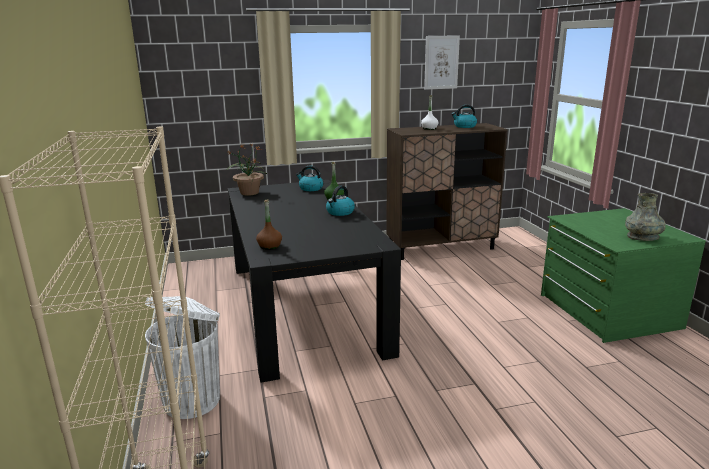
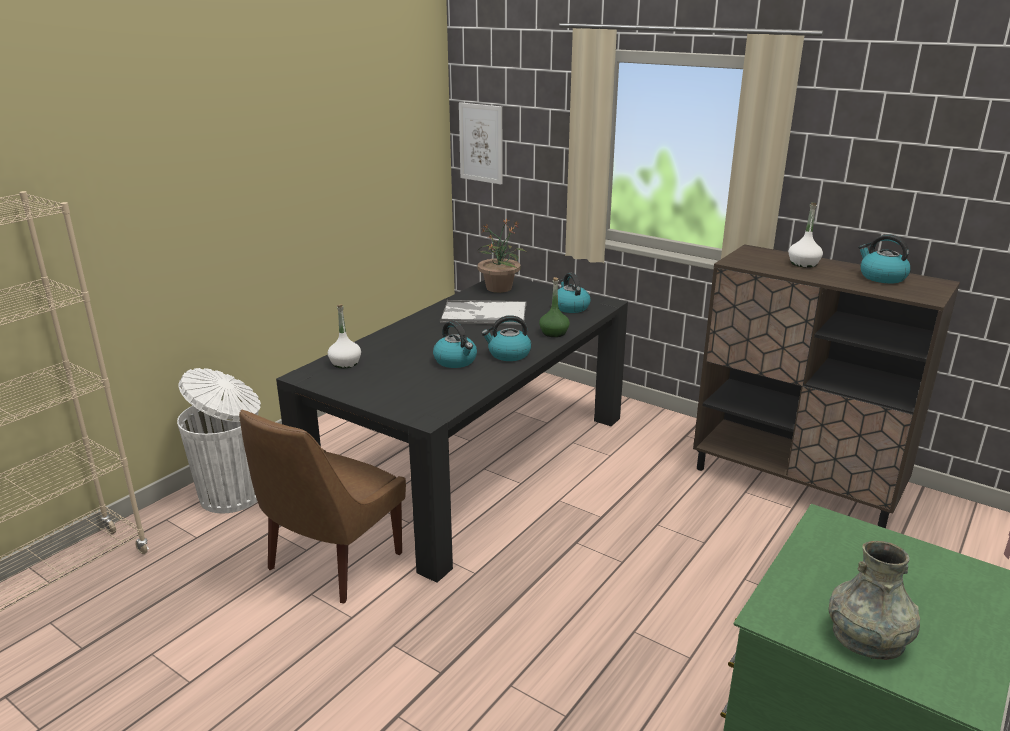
camera: 50 degrees right, 5 degrees up
brown bottle [256,199,282,250] -> white bottle [328,304,361,368]
picture [424,35,460,90] -> picture moved to [459,102,502,184]
none -> brown chair [239,410,406,603]
none -> kettle [433,321,477,368]
none -> tray [440,300,526,325]

